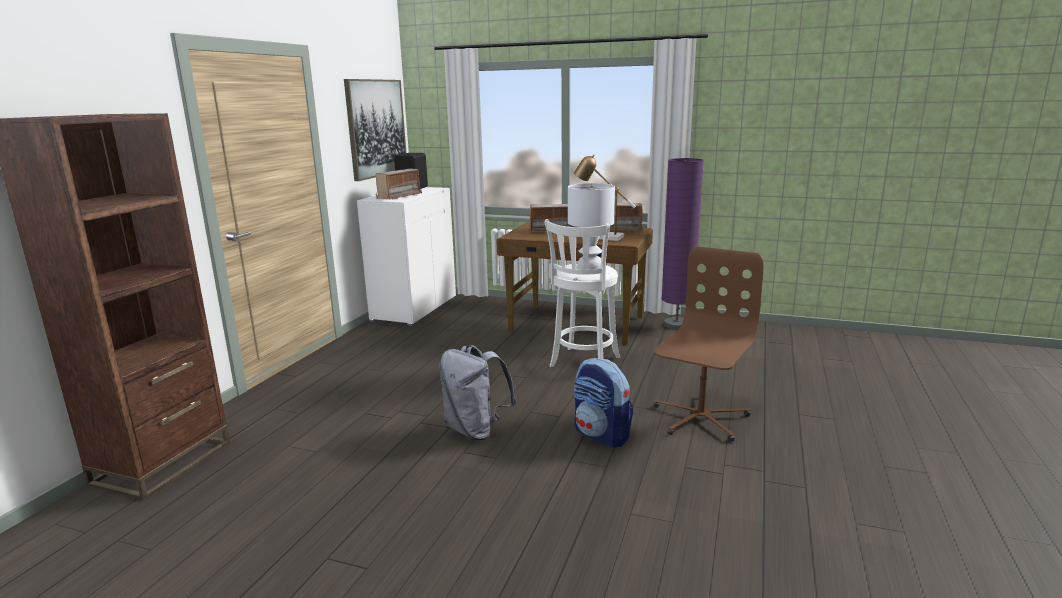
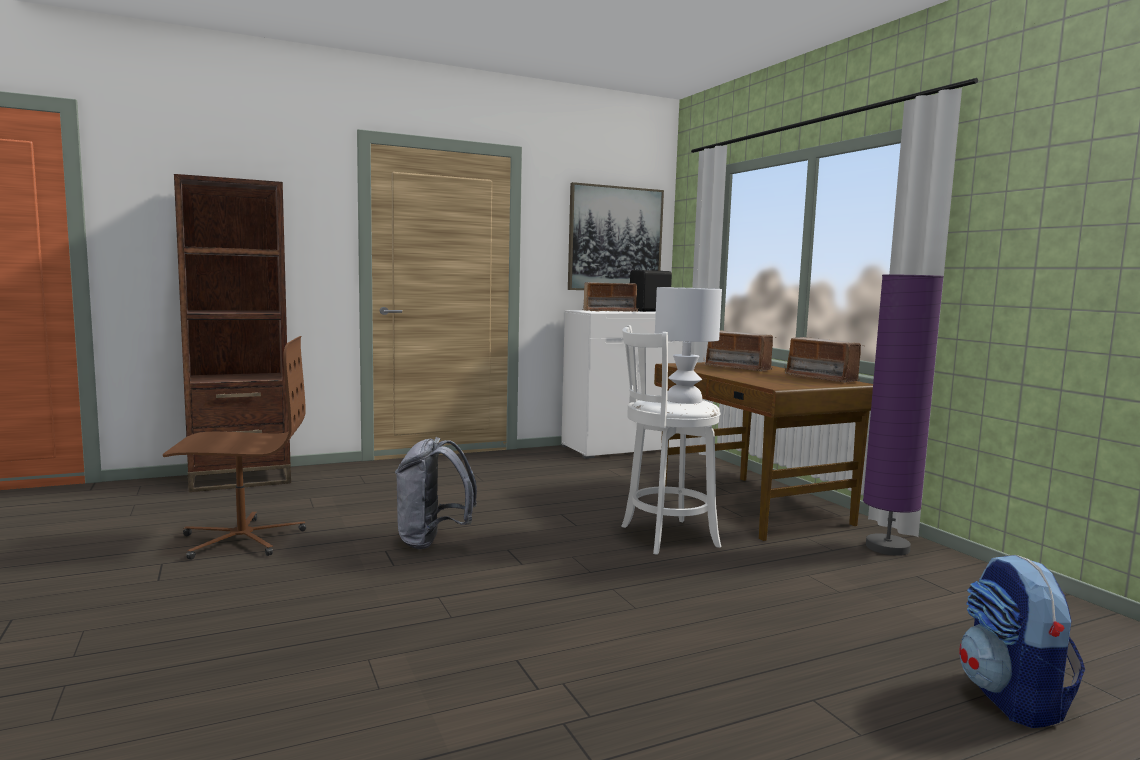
camera: 45 degrees right, 10 degrees down
table lamp [574,154,636,241] -> none
backpack [574,358,633,448] -> backpack moved to [959,555,1085,728]
brown office chair [653,246,764,442] -> brown office chair moved to [163,336,306,560]

